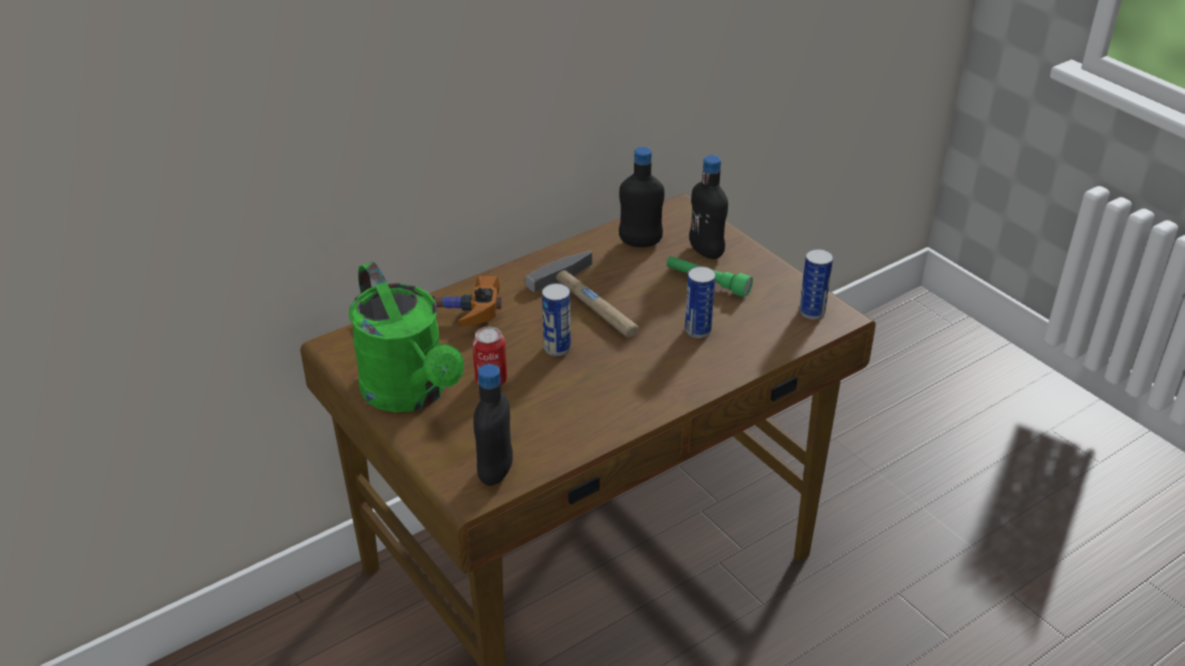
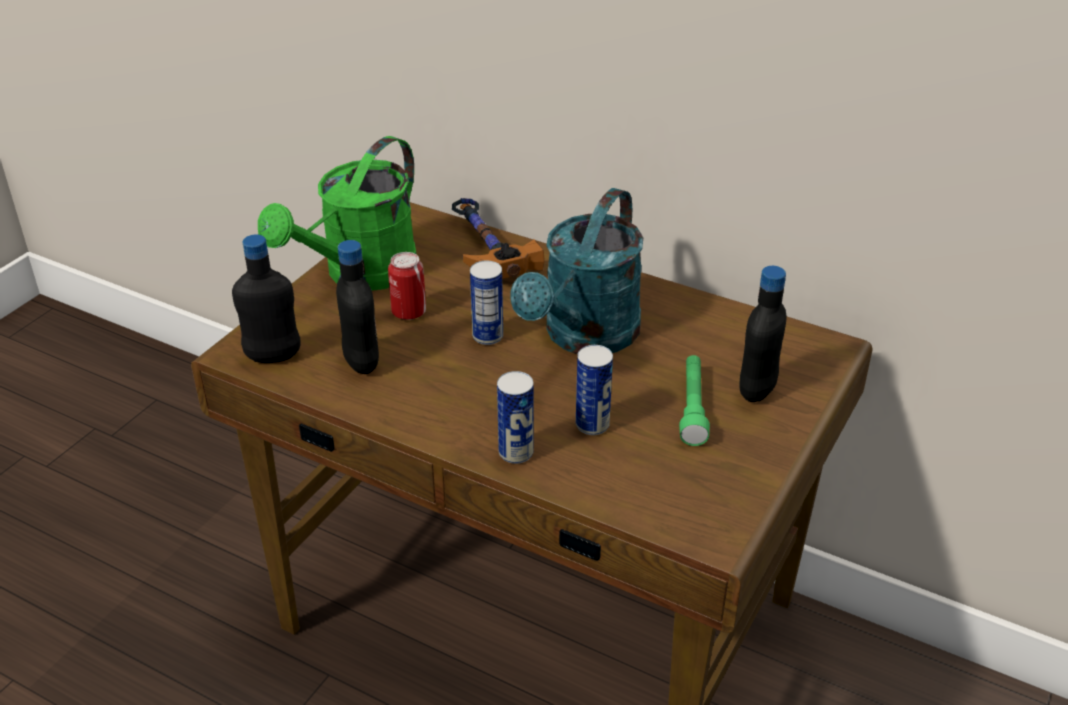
camera: 65 degrees right, 0 degrees up
hammer [525,251,639,338] -> turquoise watering can [510,188,643,354]
black bottle [619,147,665,247] -> black bottle moved to [336,240,379,374]
can [799,249,833,319] -> can moved to [497,371,534,464]

